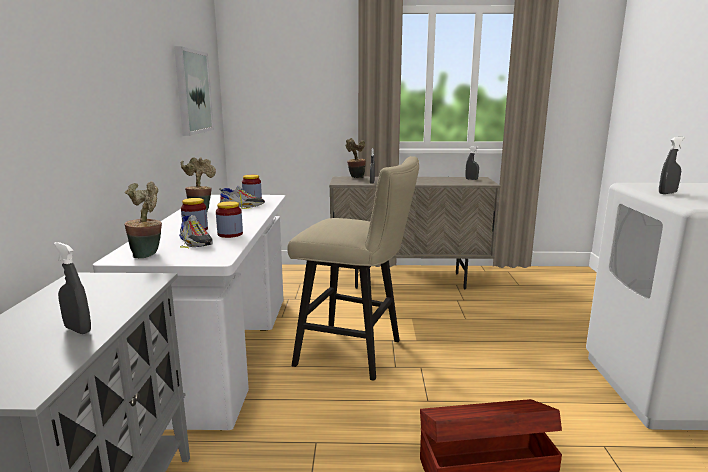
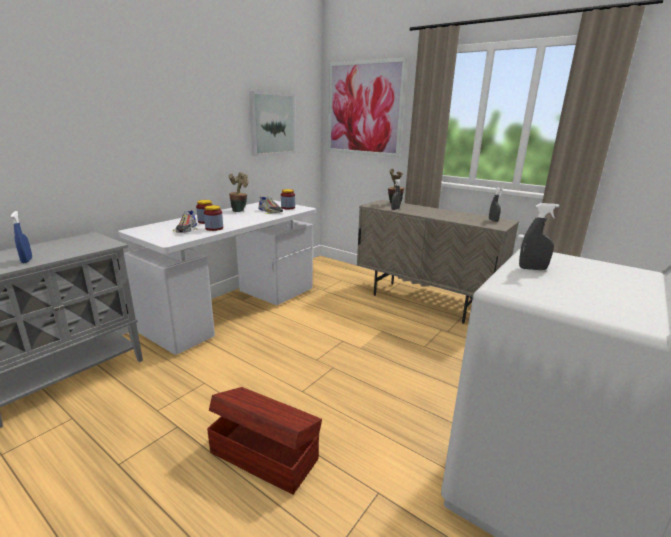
camera: 35 degrees right, 5 degrees up
grey spray bottle [54,242,91,334] -> blue spray bottle [11,211,32,263]
potted plant [124,181,162,258] -> none
beige stool [287,156,419,381] -> none
none -> picture [328,58,407,157]

